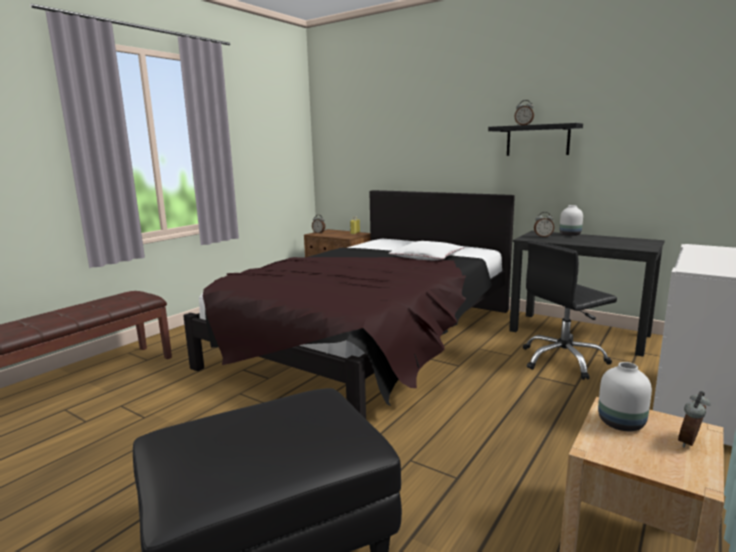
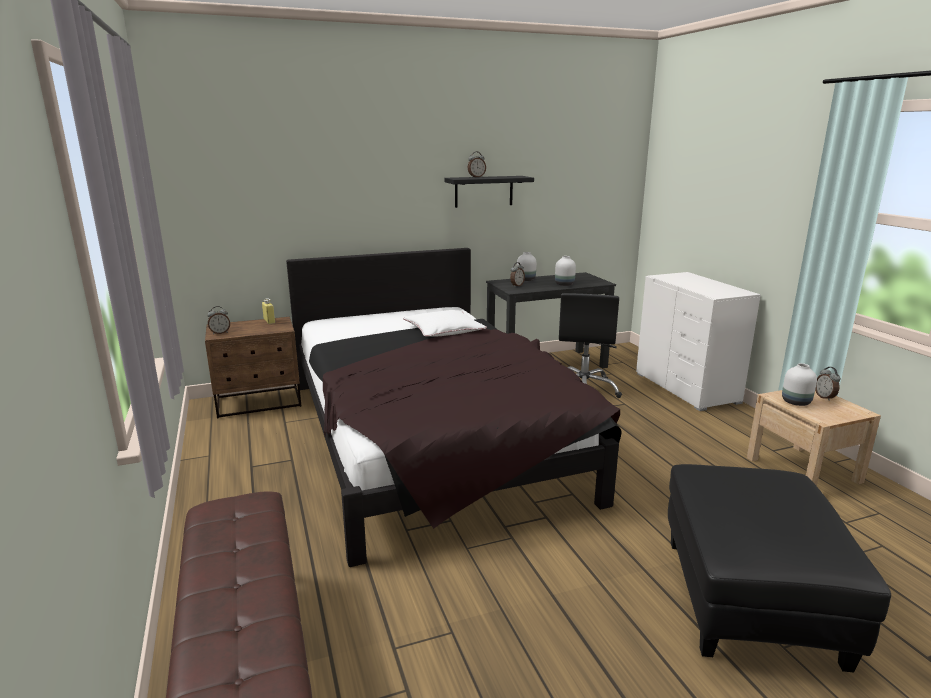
camera: 55 degrees left, 5 degrees up
none -> white vase [555,256,576,286]

